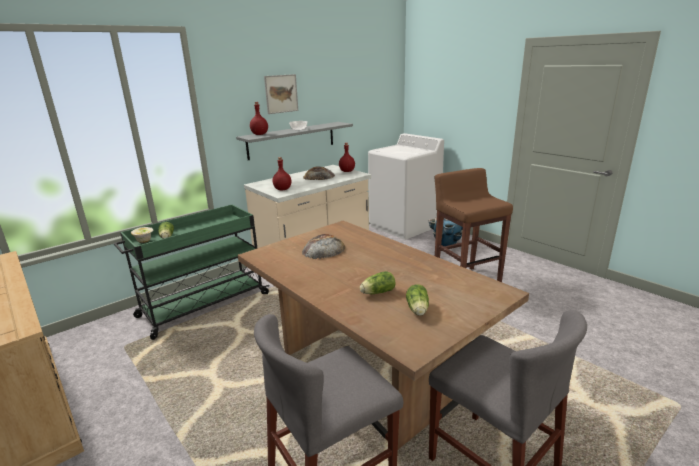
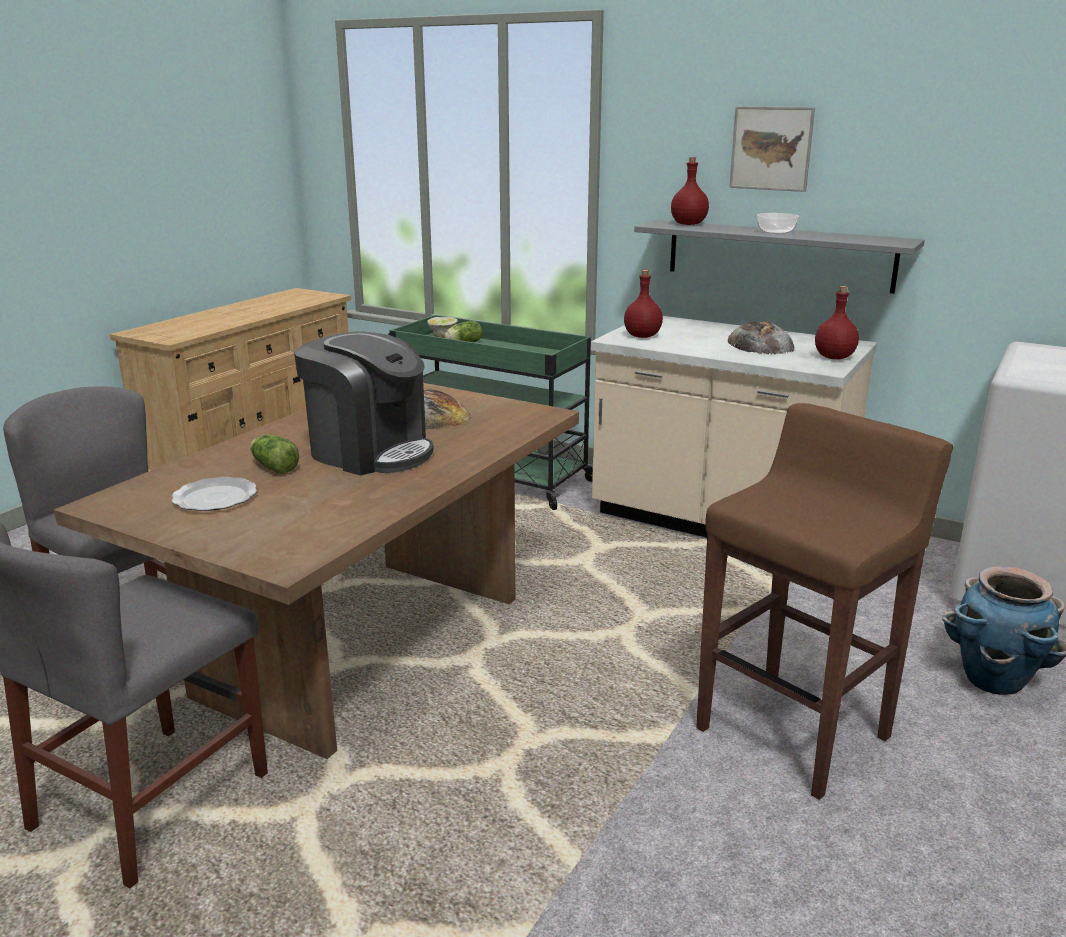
camera: 70 degrees right, 0 degrees up
lettuce [406,285,429,316] -> plate [172,477,257,511]
none -> coffee machine [294,332,434,475]

